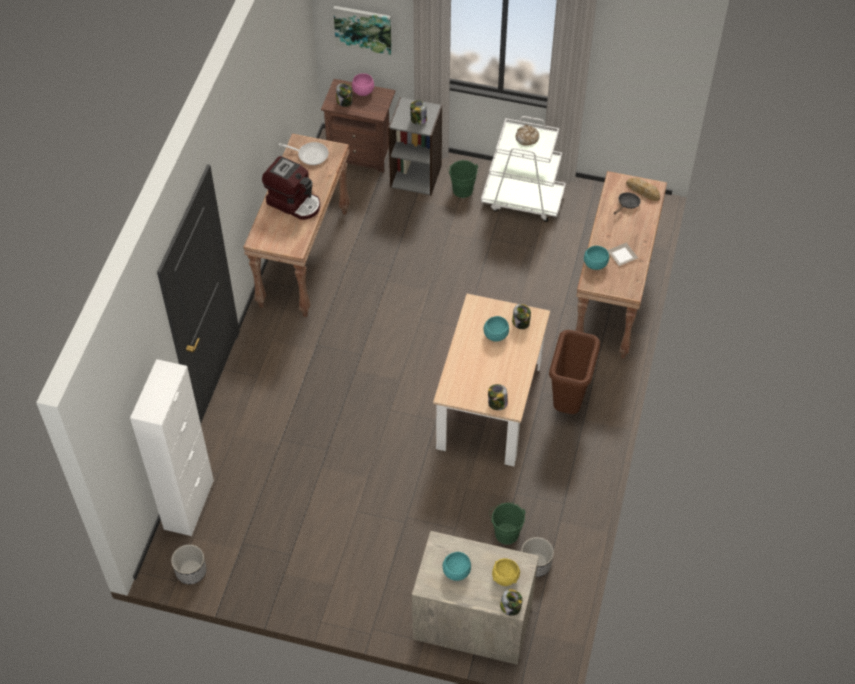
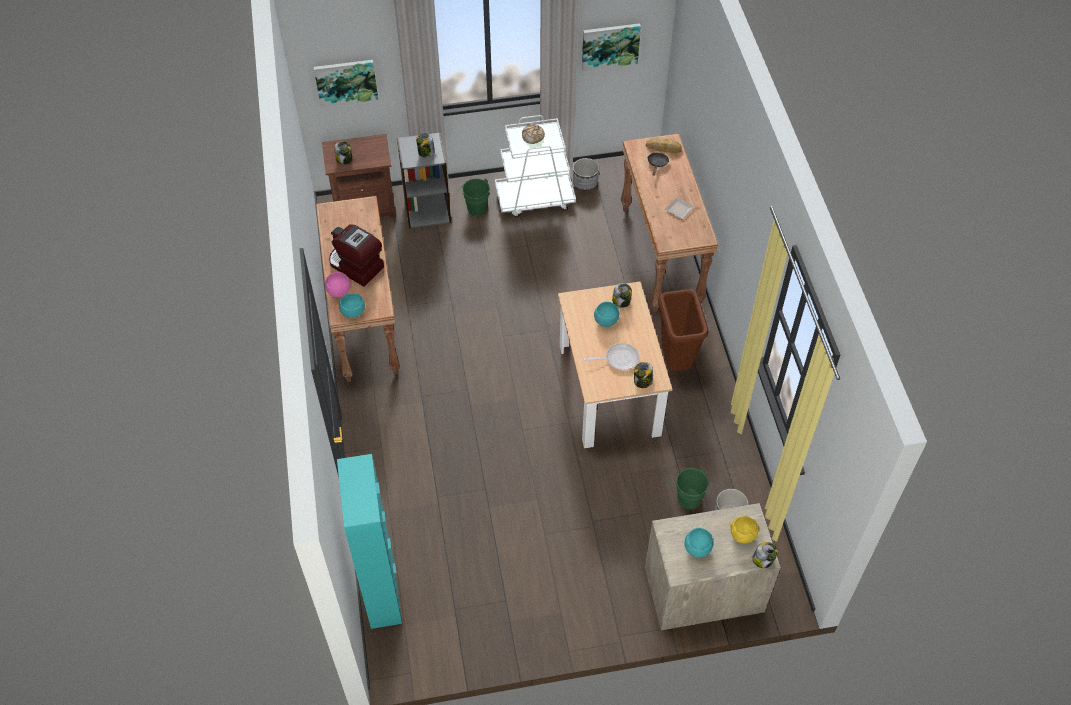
camera: 25 degrees left, 0 degrees up
white cabinet [130,359,214,536] -> turquoise cabinet [337,454,402,629]
planter [171,544,206,584] -> planter moved to [573,158,599,191]
coffee machine [262,156,320,220] -> coffee machine turned 150 degrees counterclockwise [329,224,384,287]
frying pan [279,142,329,165] -> frying pan moved to [584,343,639,370]
pink bowl [352,73,374,96] -> pink bowl moved to [325,272,351,297]
turquoise bowl [584,246,609,270] -> turquoise bowl moved to [339,293,365,318]
none -> picture [582,23,641,71]

